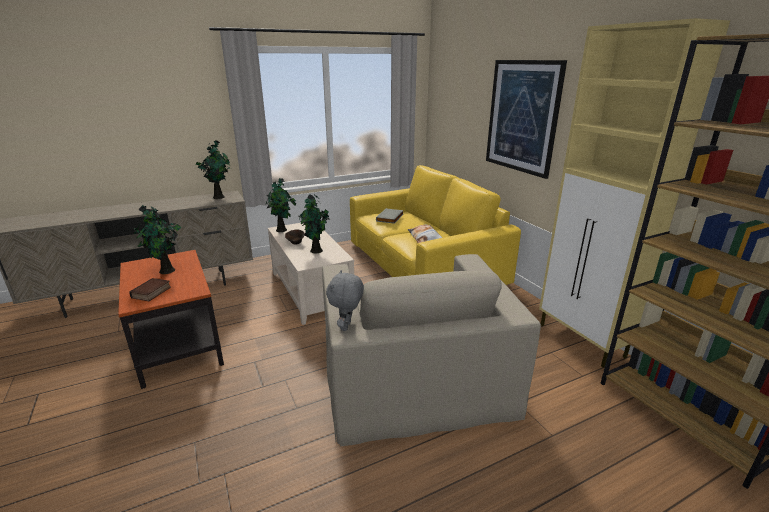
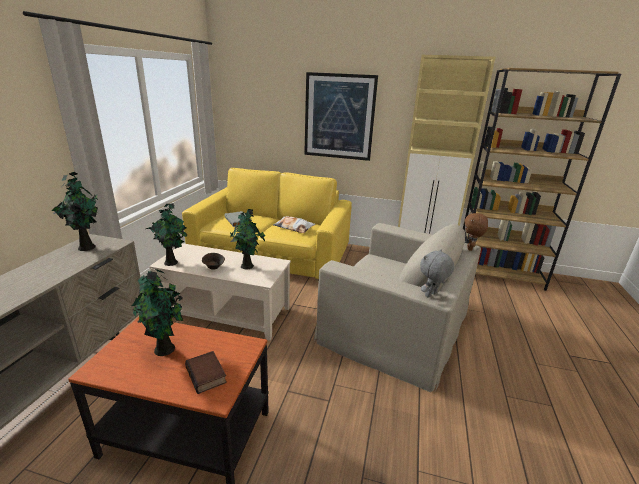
camera: 50 degrees left, 0 degrees up
grey plush toy [326,270,364,331] -> grey plush toy turned 90 degrees clockwise [420,249,455,298]
none -> brown plush toy [464,212,488,251]

